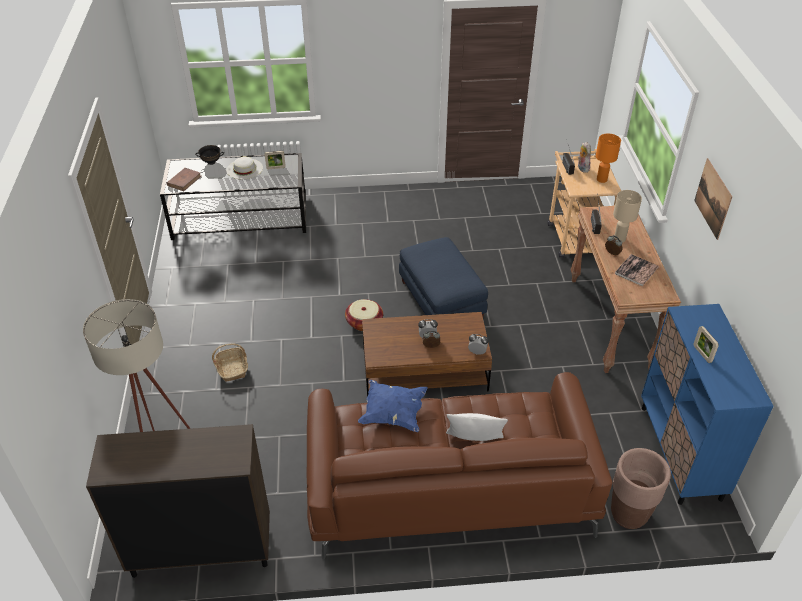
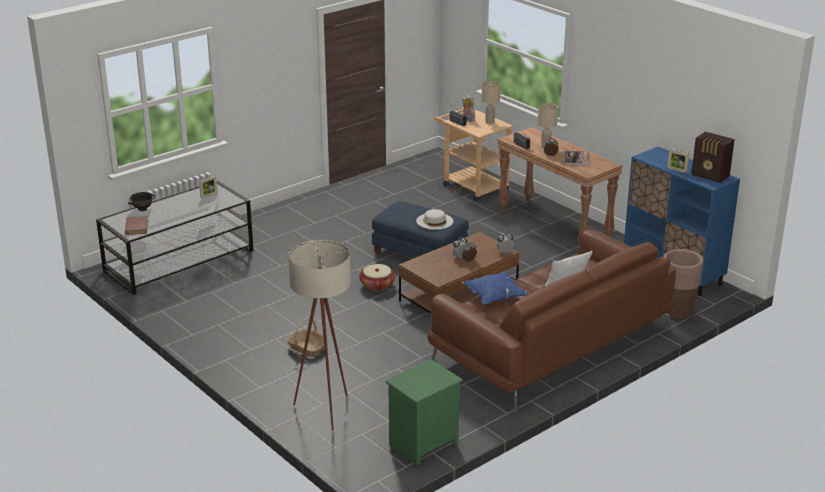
camera: 35 degrees left, 15 degrees down
brown cabinet [86,424,270,578] -> green nightstand [385,359,463,466]
white hat [226,157,263,179] -> white hat moved to [416,209,453,230]
orange table lamp [596,134,621,183] -> beige table lamp [482,81,501,124]
picture [694,158,732,240] -> none
none -> radio [691,132,735,183]

